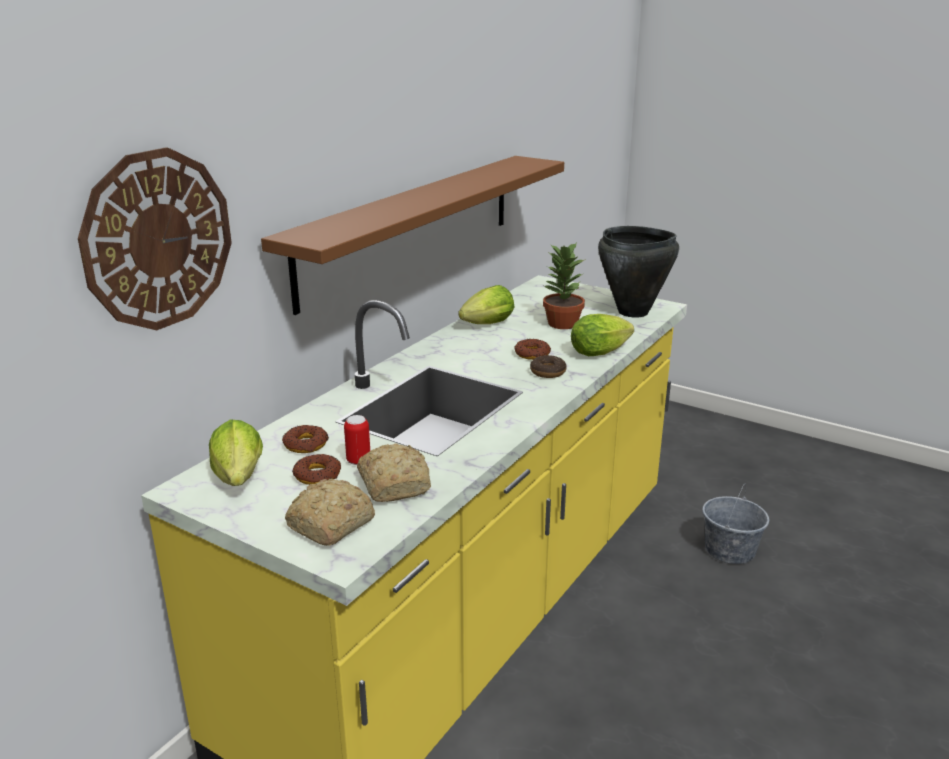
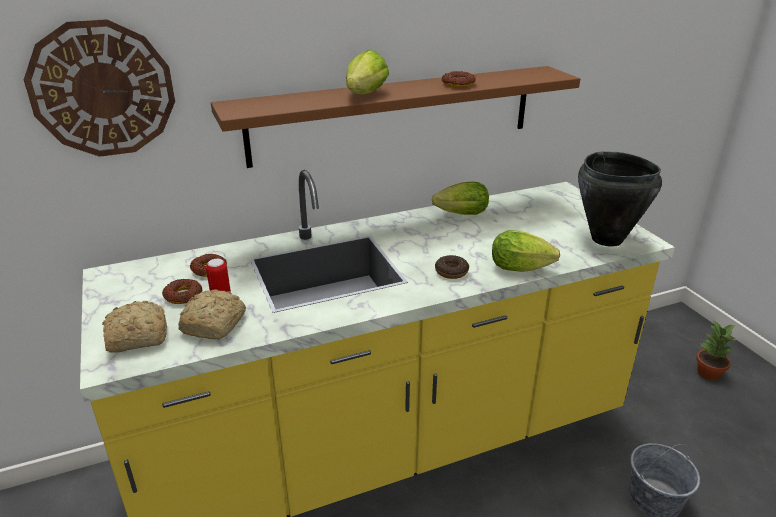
camera: 35 degrees right, 5 degrees up
lettuce [209,420,263,486] -> lettuce moved to [346,50,389,94]
donut [514,339,551,360] -> donut moved to [442,71,476,88]
potted plant [542,242,586,329] -> potted plant moved to [696,320,738,380]

